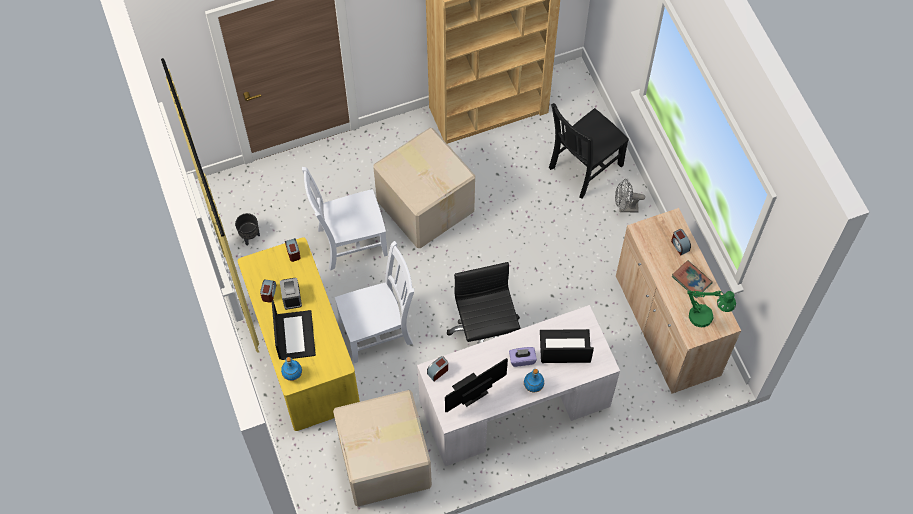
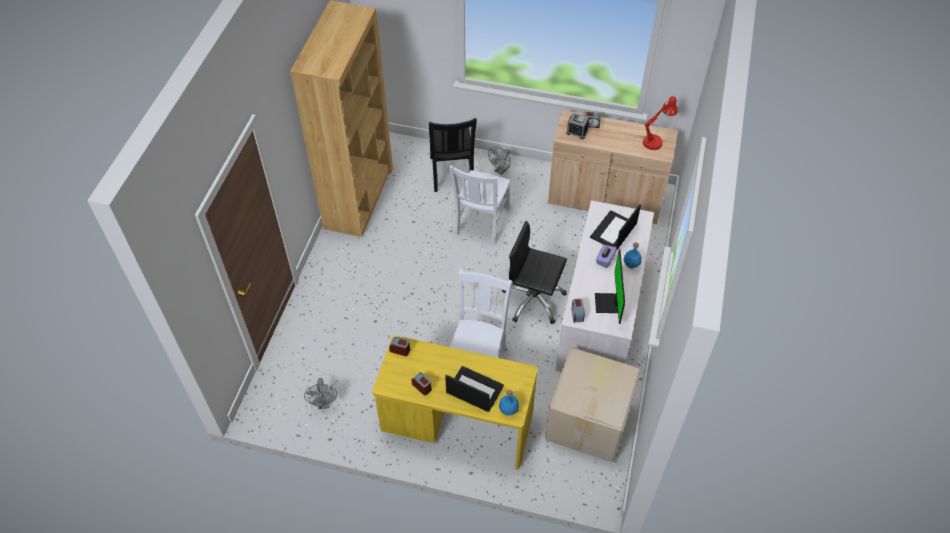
camera: 55 degrees left, 10 degrees down
black planter [235,213,260,246] -> grey fan [304,378,337,409]
alarm clock [280,278,302,310] -> alarm clock moved to [566,113,589,139]
white chair [302,167,388,271] -> white chair moved to [449,165,510,245]
cardboard box [373,128,475,248] -> none
book [672,260,713,298] -> none
green table lamp [687,290,736,327] -> red table lamp [643,96,678,150]

